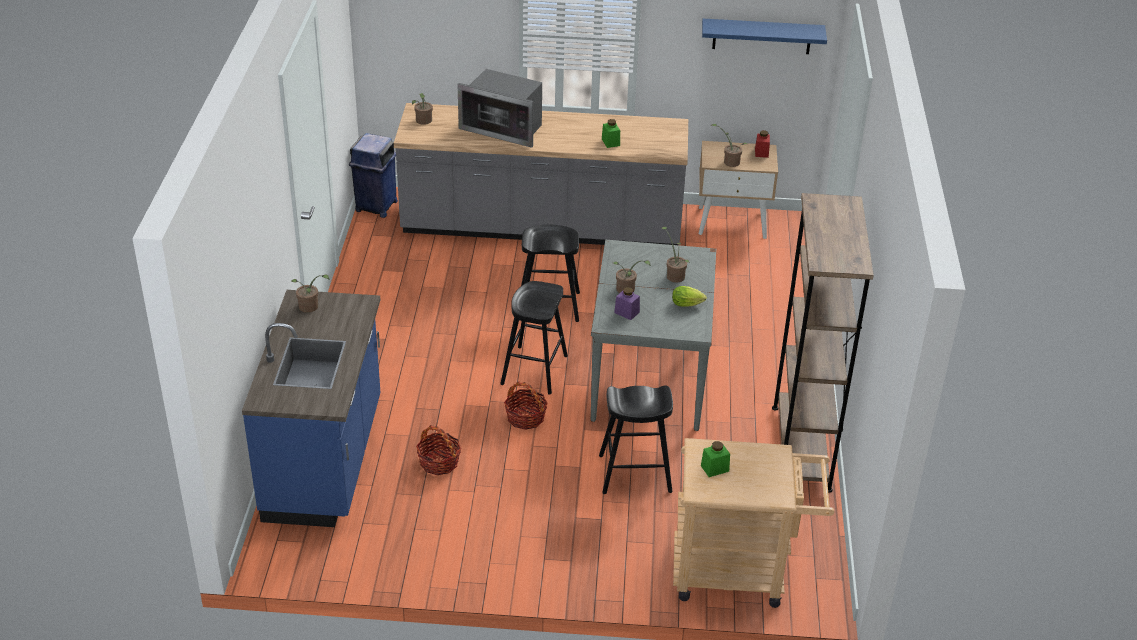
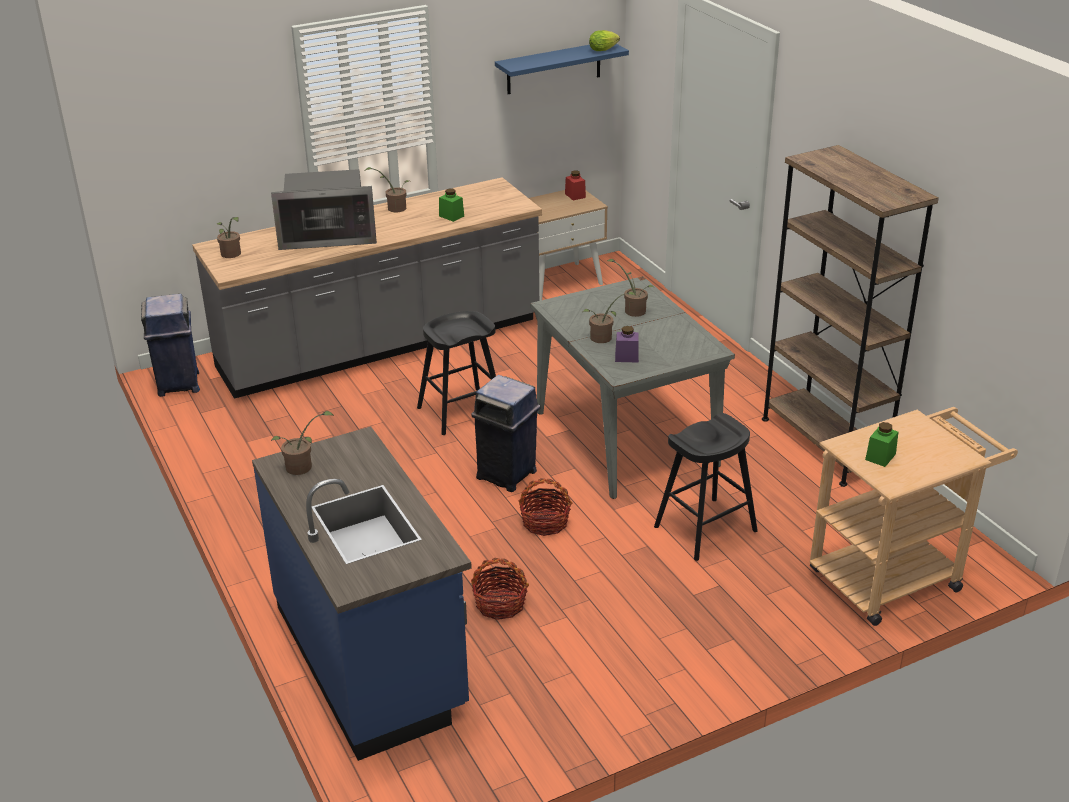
camera: 30 degrees left, 5 degrees down
black stool [500,281,568,395] -> blue trash can [471,375,541,492]
lettuce [672,286,707,307] -> lettuce moved to [589,30,620,51]
potted plant [711,124,747,167] -> potted plant moved to [365,167,409,212]

